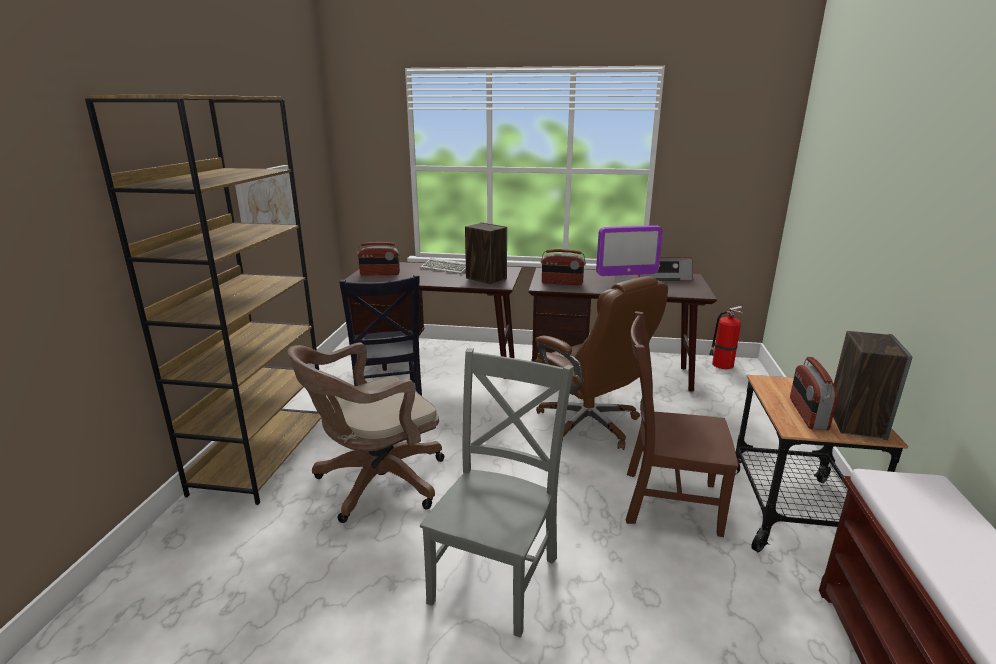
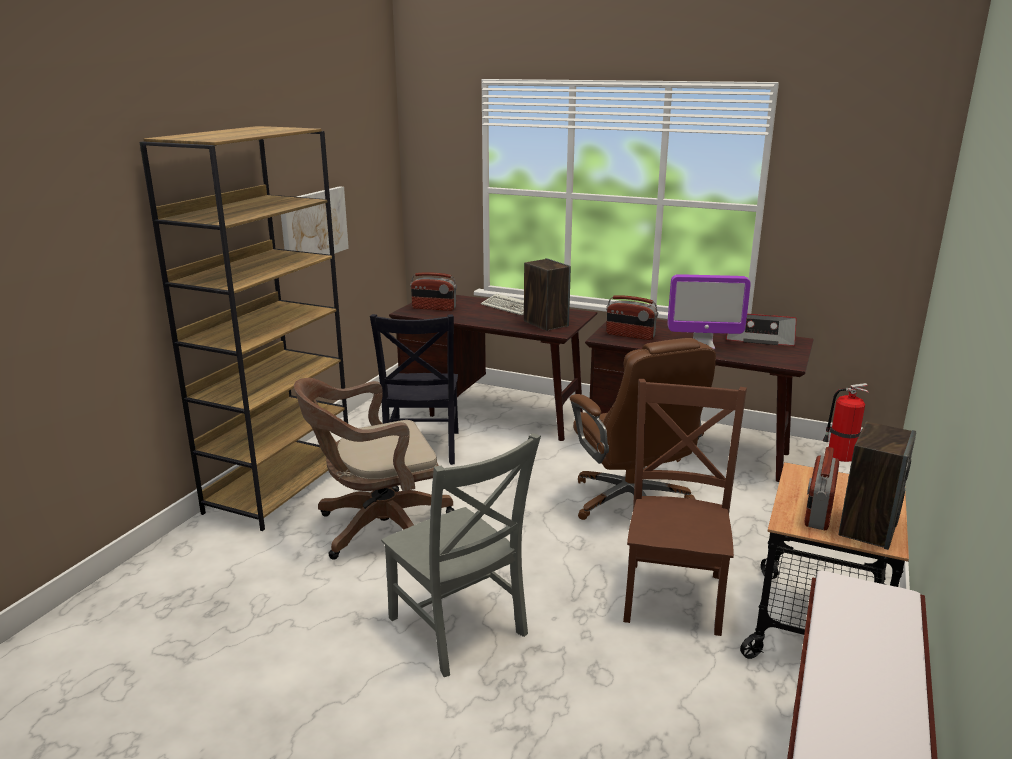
camera: 15 degrees right, 0 degrees up
grey chair [420,348,574,638] -> grey chair turned 105 degrees clockwise [381,433,541,677]
brown chair [626,311,738,537] -> brown chair turned 75 degrees clockwise [623,379,747,636]

